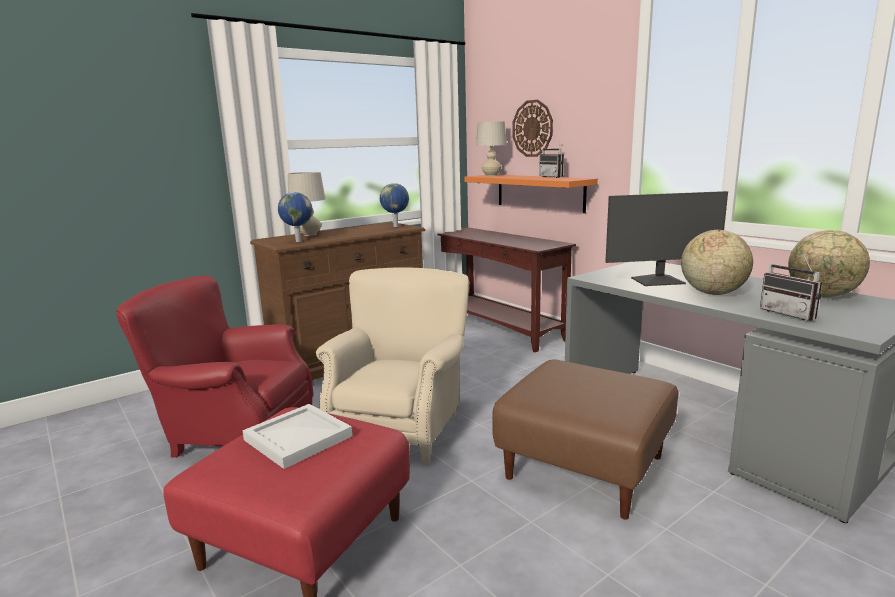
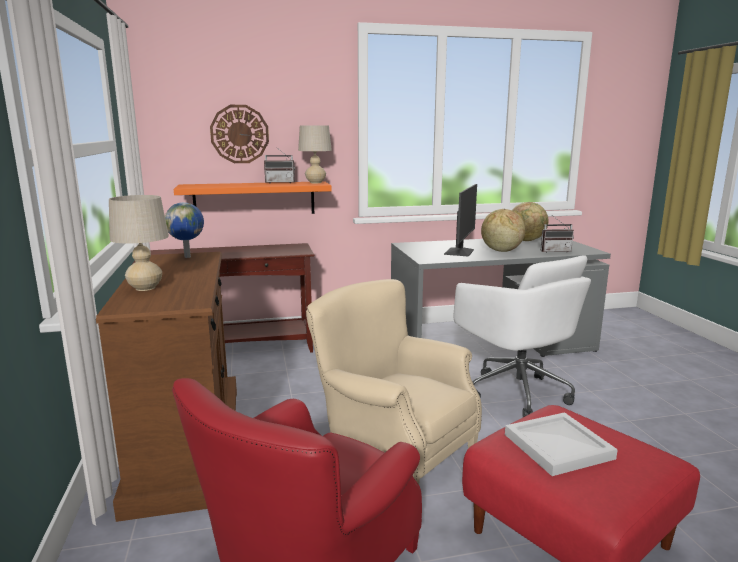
camera: 65 degrees left, 0 degrees up
globe [278,192,313,242] -> none
beige table lamp [476,121,507,176] -> beige table lamp moved to [298,125,332,183]
brown ottoman [492,359,678,520] -> white office chair [453,255,591,417]

